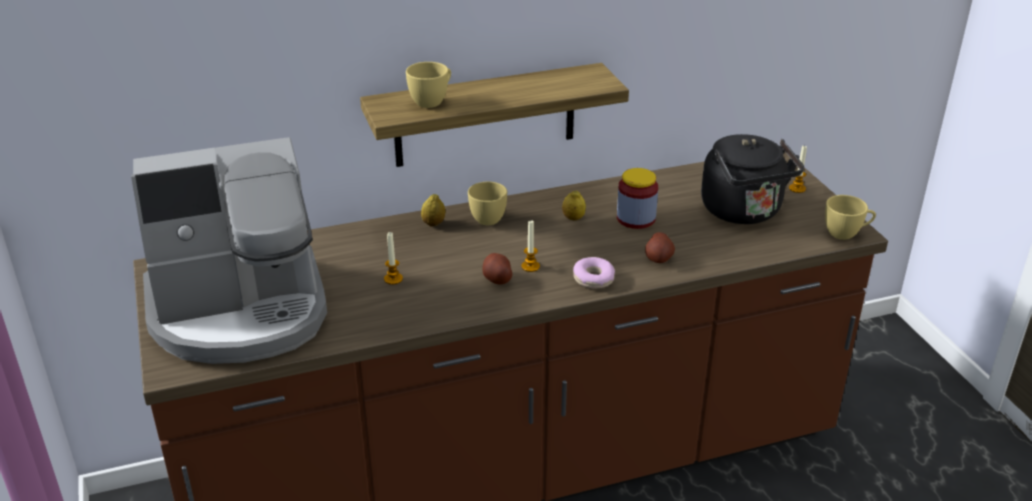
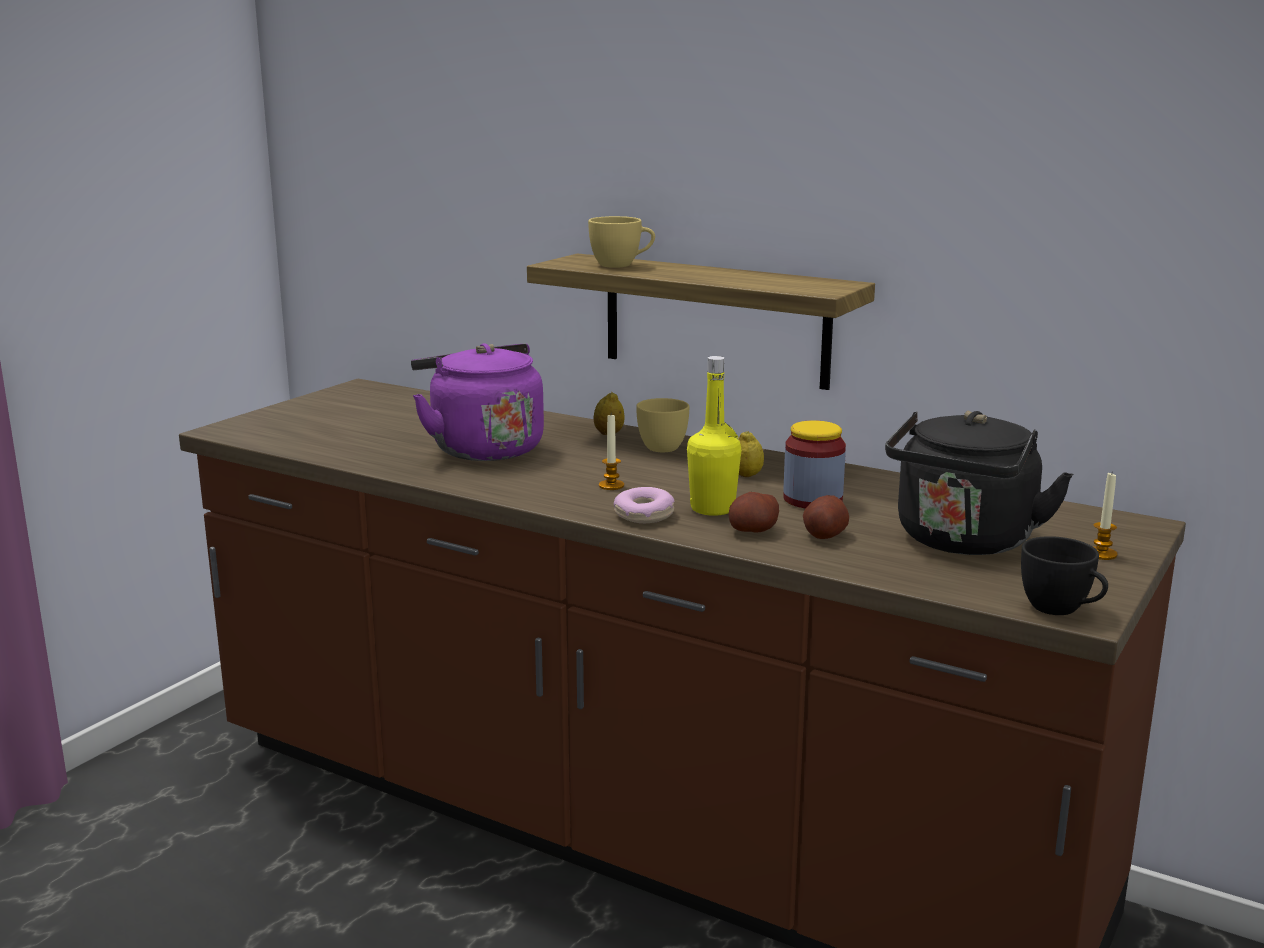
camera: 50 degrees right, 15 degrees down
coffee machine [131,137,327,364] -> none
candle [384,232,403,285] -> purple kettle [411,343,544,461]
potato [482,253,512,285] -> potato moved to [803,495,849,539]
yellow cup [825,195,876,240] -> black cup [1021,536,1108,615]
none -> yellow bottle [687,356,741,516]

